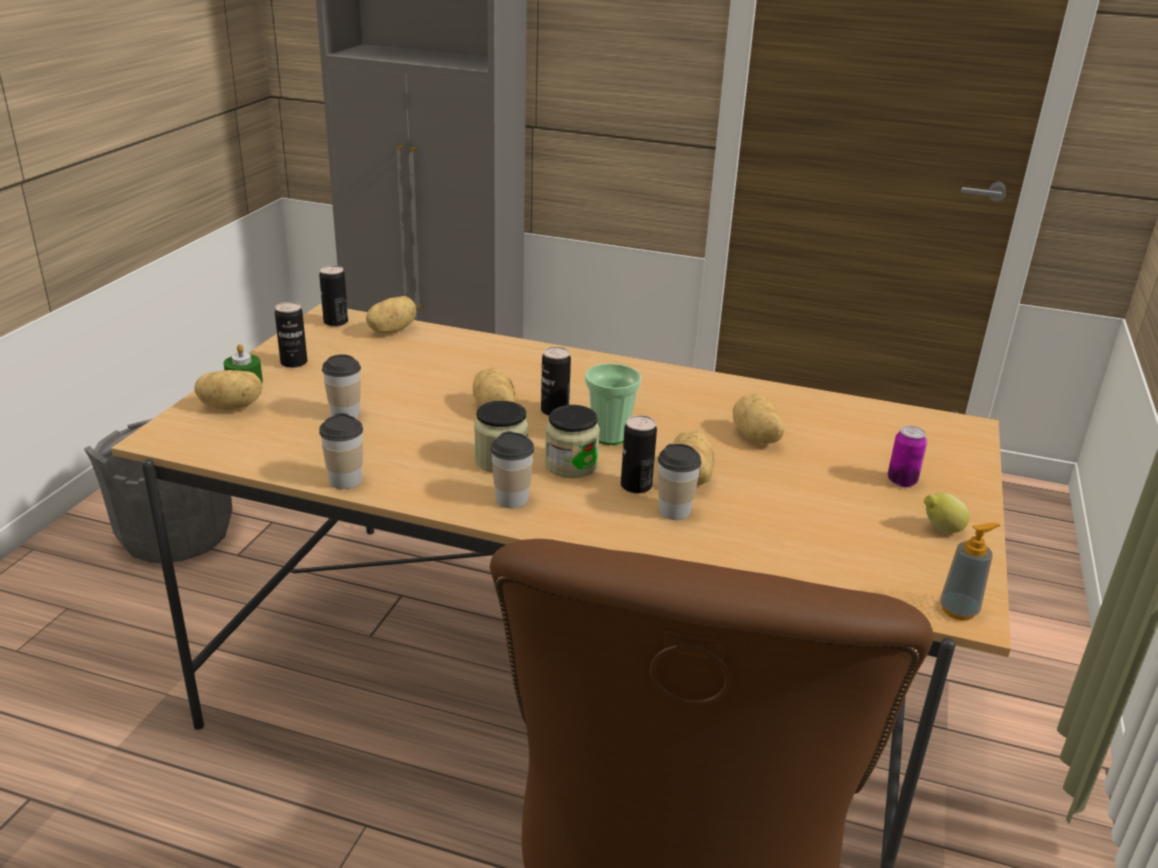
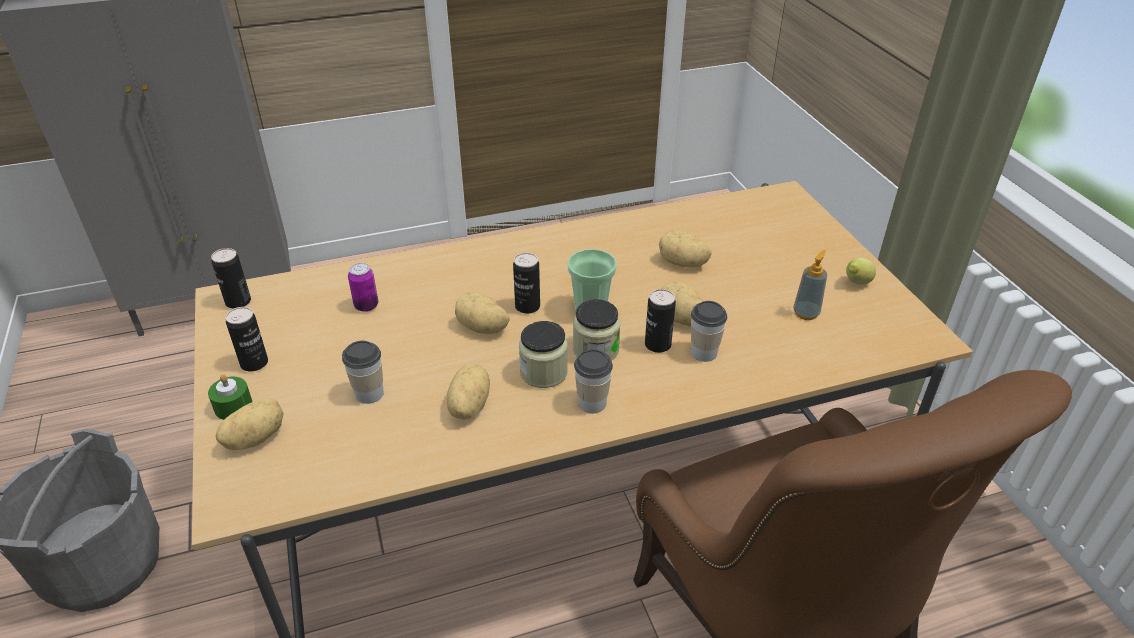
camera: 35 degrees left, 10 degrees up
cup [319,413,363,489] -> none
potato [366,296,416,334] -> potato moved to [447,363,490,419]
can [888,426,927,487] -> can moved to [348,263,378,312]
soap dispenser [940,523,1000,620] -> soap dispenser moved to [793,250,827,320]

